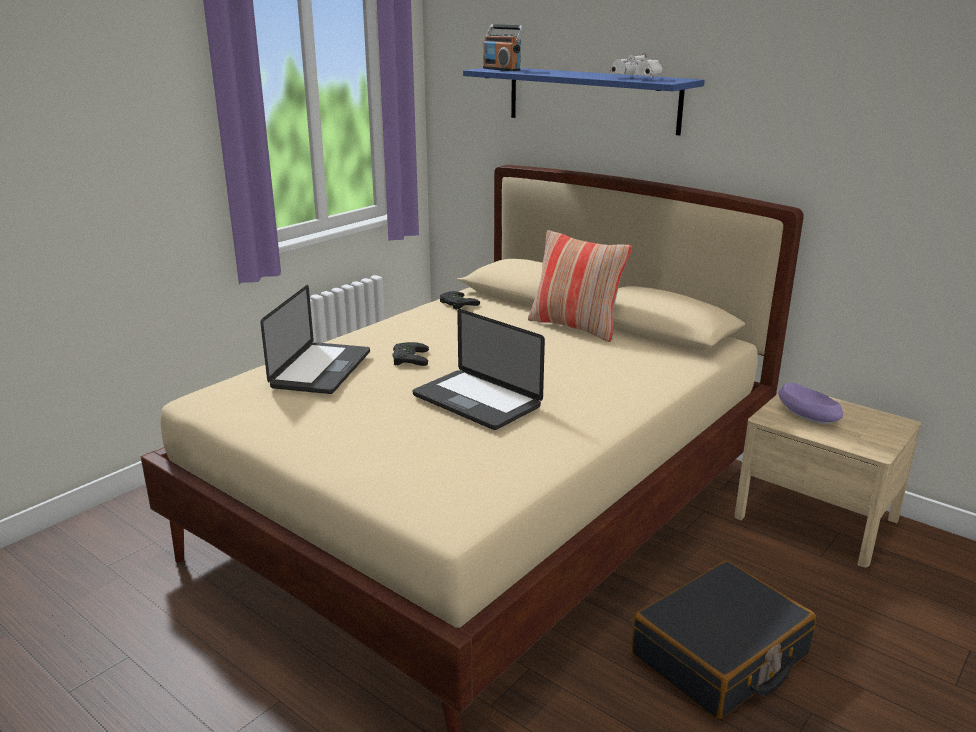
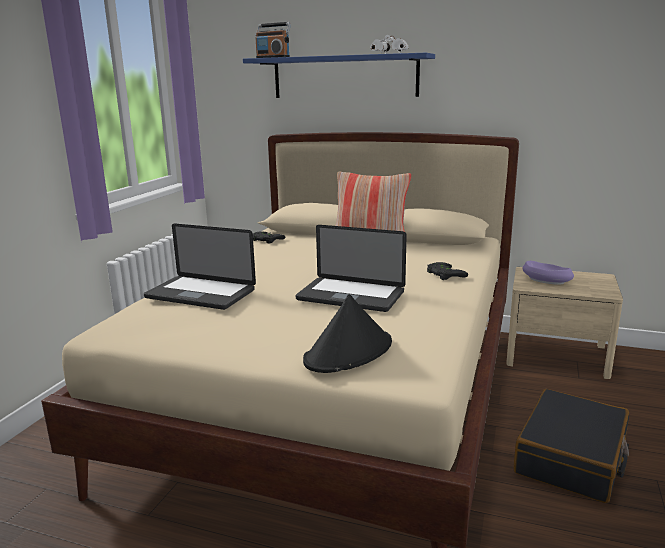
camera: 20 degrees left, 5 degrees down
laptop [260,285,370,394] -> laptop turned 120 degrees clockwise [144,223,256,310]
black game controller [392,342,429,366] -> black game controller moved to [427,262,468,280]
none -> black hat [303,294,392,373]

